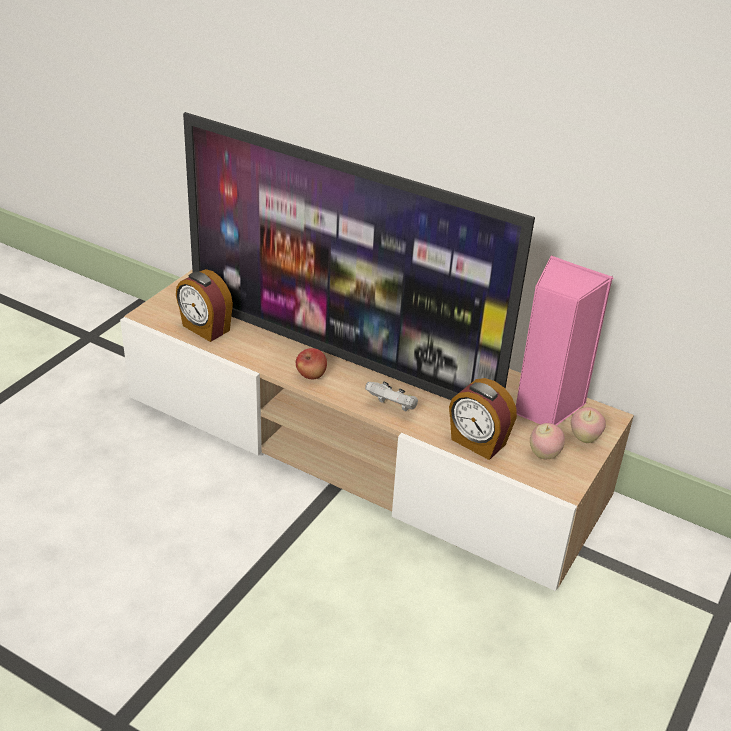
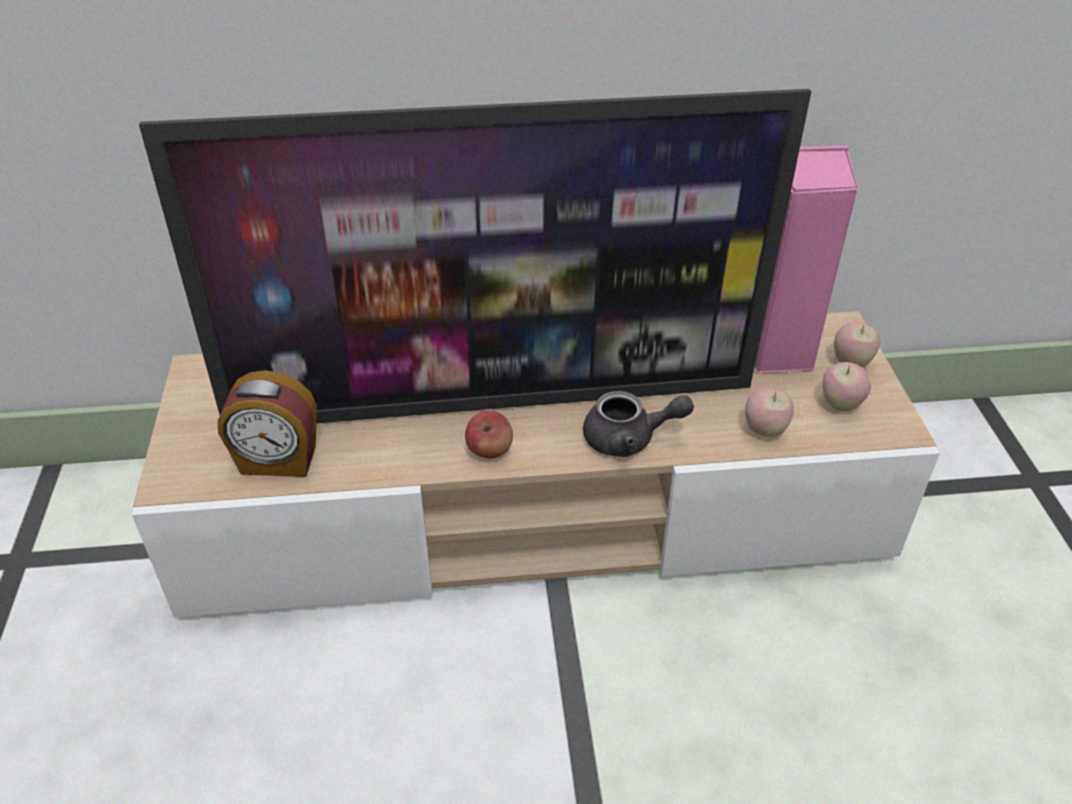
camera: 35 degrees left, 5 degrees up
white game controller [365,381,418,412] -> grey teapot [583,391,694,457]
alarm clock [449,378,517,460] -> apple [745,387,794,437]

